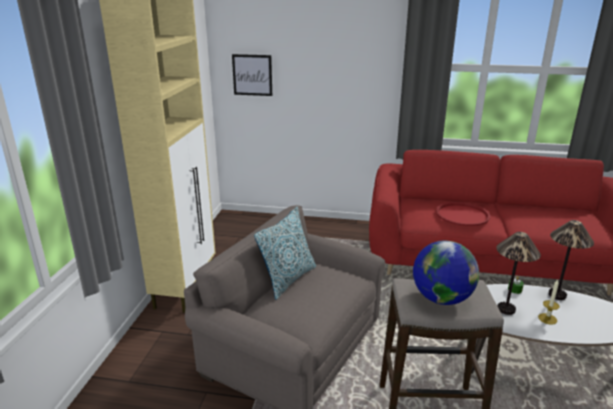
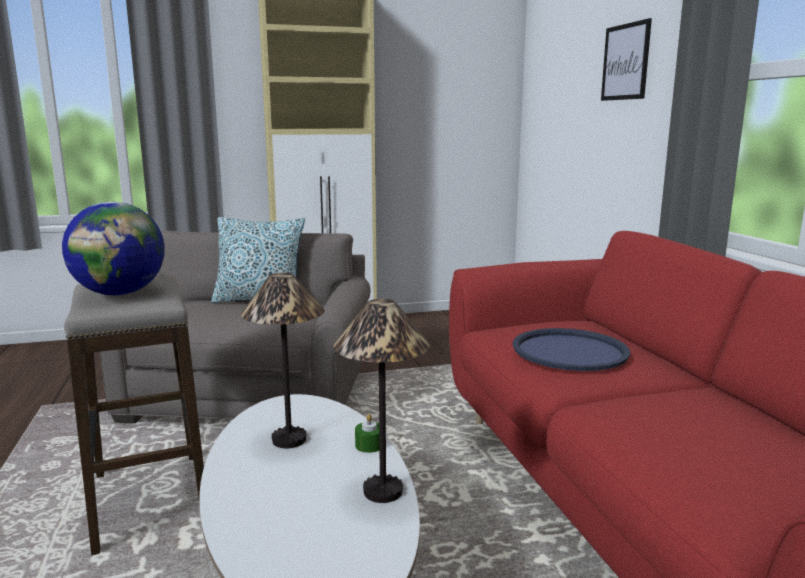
camera: 65 degrees right, 10 degrees down
picture [232,54,272,96] -> picture moved to [601,18,652,101]
red tray [436,202,491,226] -> blue tray [513,328,630,371]
candle [538,280,559,324] -> none

